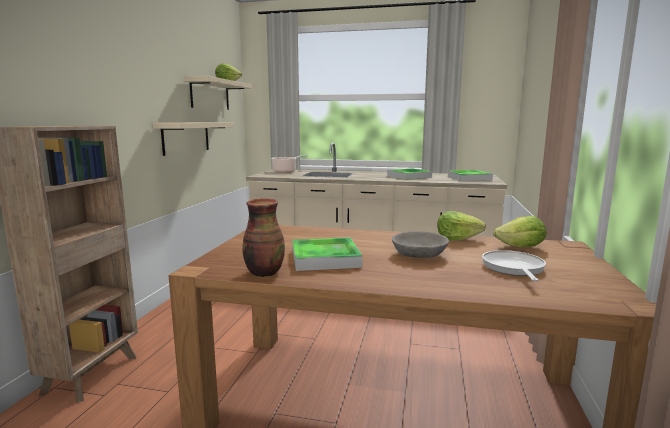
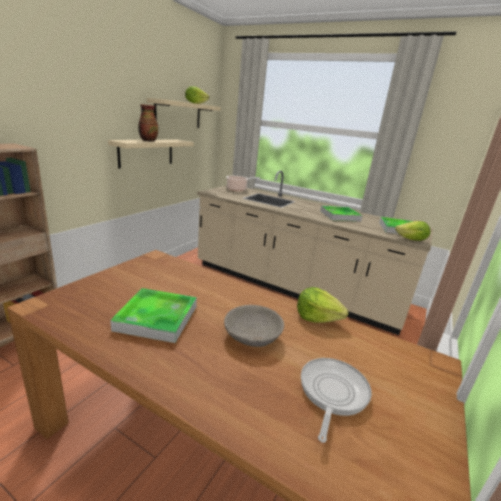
camera: 15 degrees right, 10 degrees up
vase [242,198,285,277] -> vase moved to [138,104,158,142]
lettuce [493,216,546,247] -> lettuce moved to [395,221,431,241]

